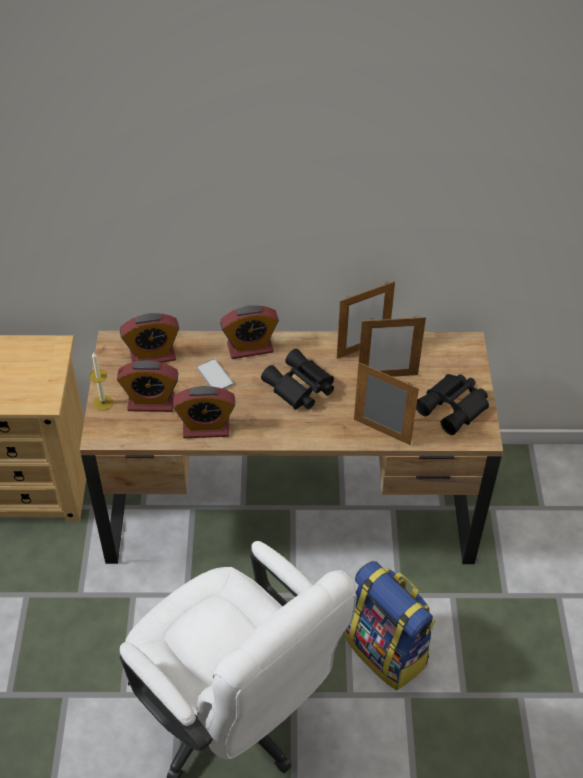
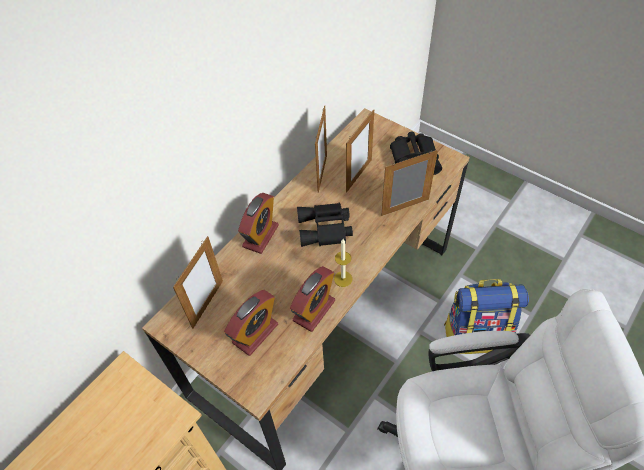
camera: 50 degrees left, 5 degrees up
candle [89,352,113,411] -> candle moved to [334,239,352,287]
alarm clock [120,313,179,363] -> picture frame [173,236,223,329]
phone [197,359,233,389] -> none

